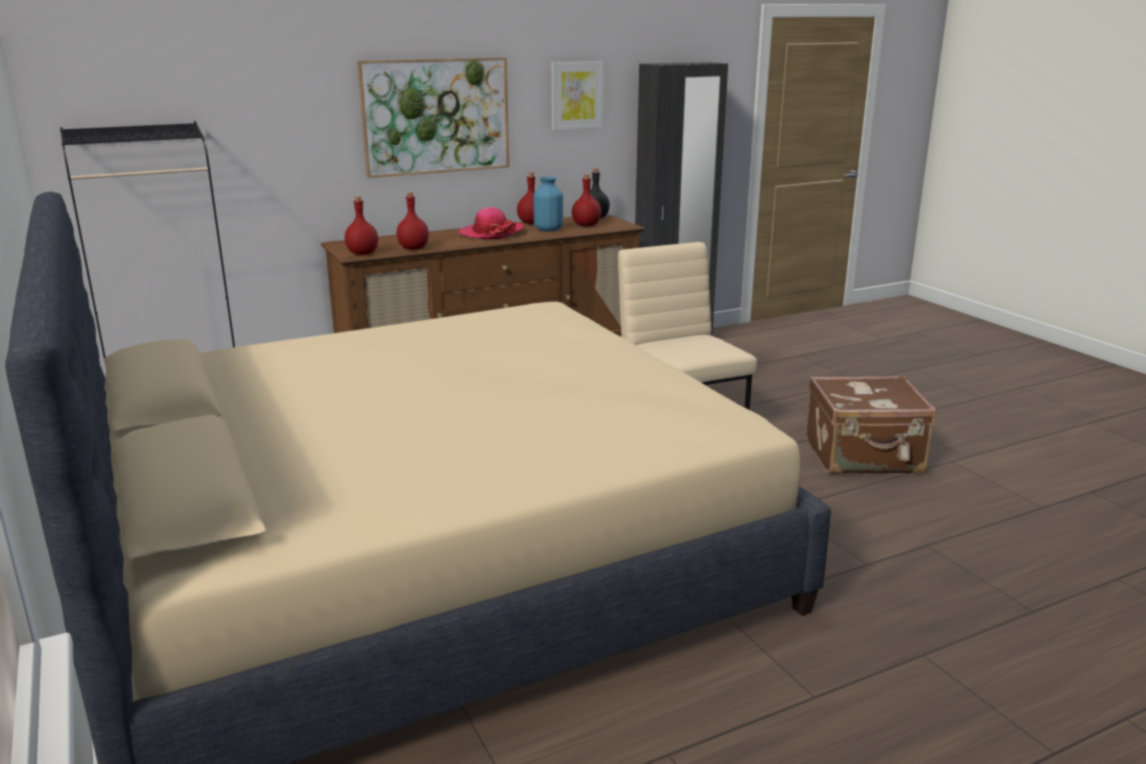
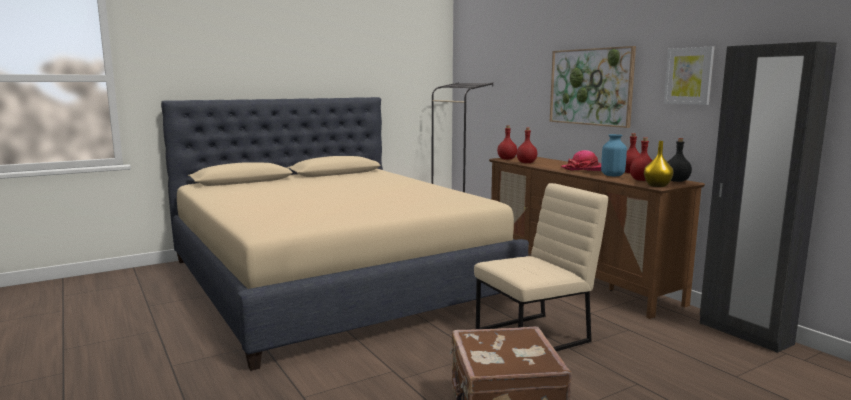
camera: 85 degrees right, 10 degrees down
none -> yellow vase [644,141,674,187]

